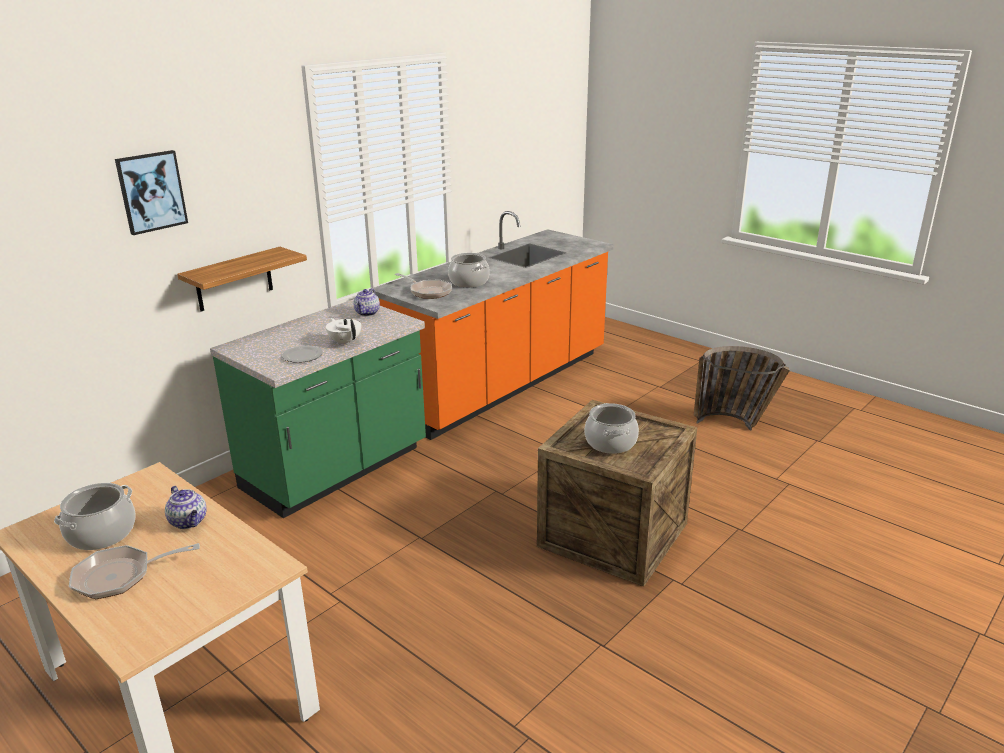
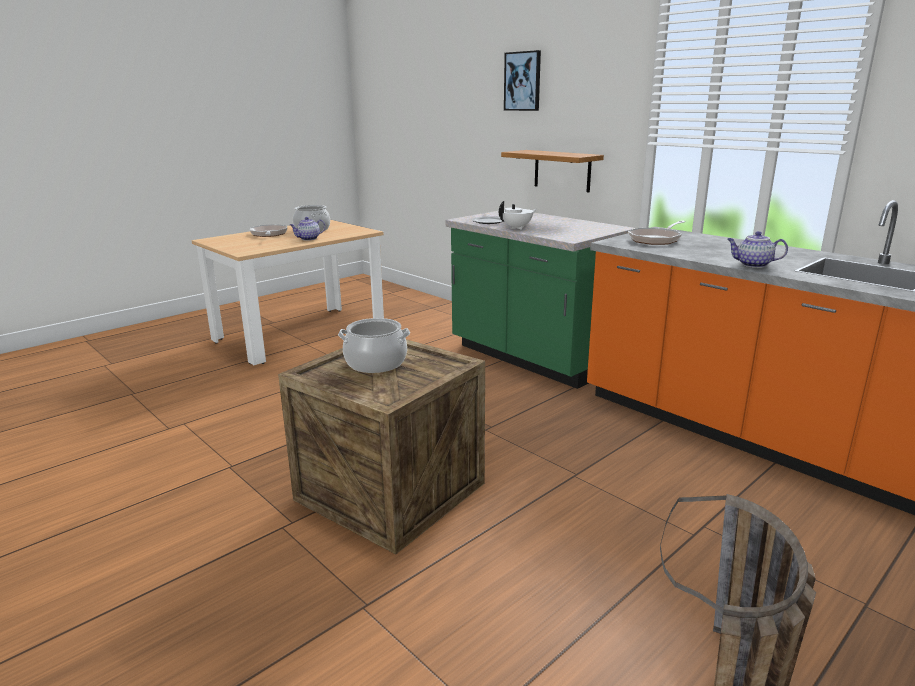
camera: 95 degrees right, 5 degrees down
teapot [354,288,380,316] -> teapot moved to [727,231,788,268]
cooking pot [448,253,490,287] -> none

